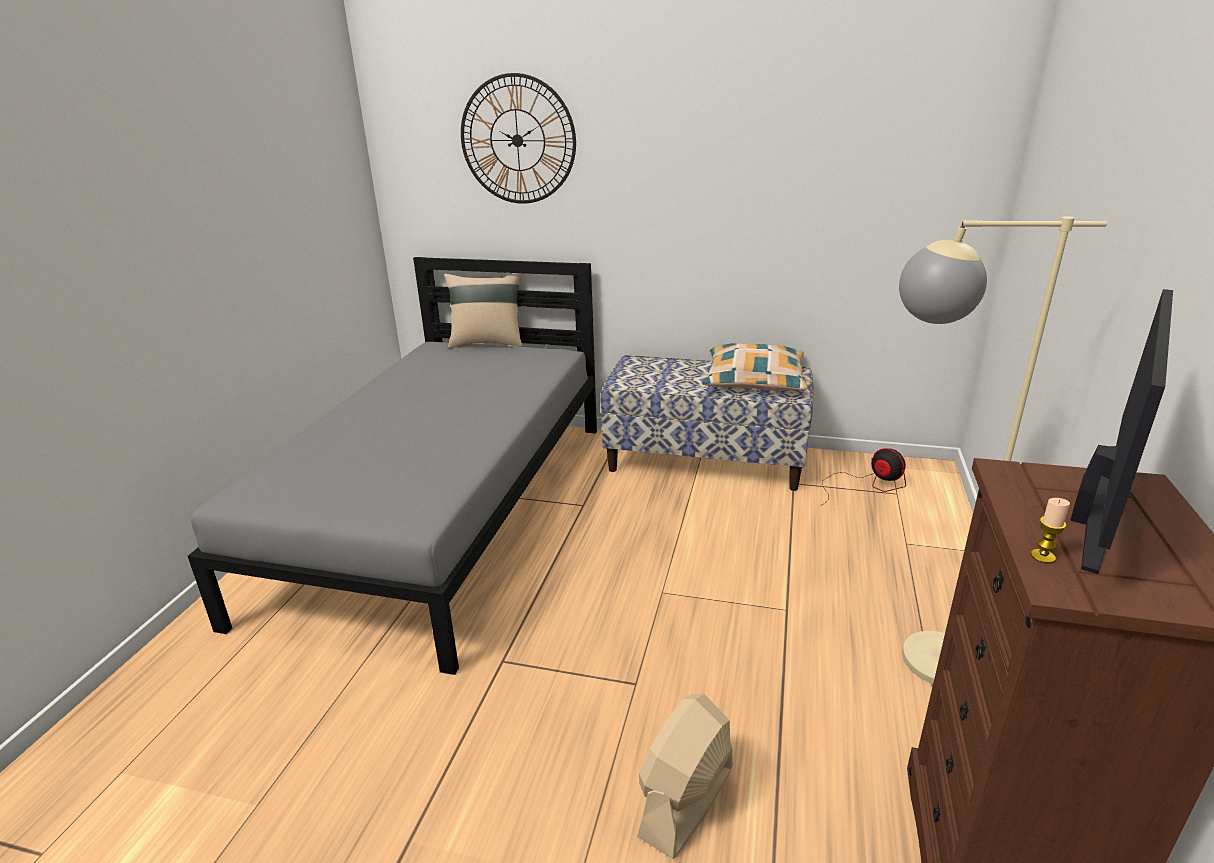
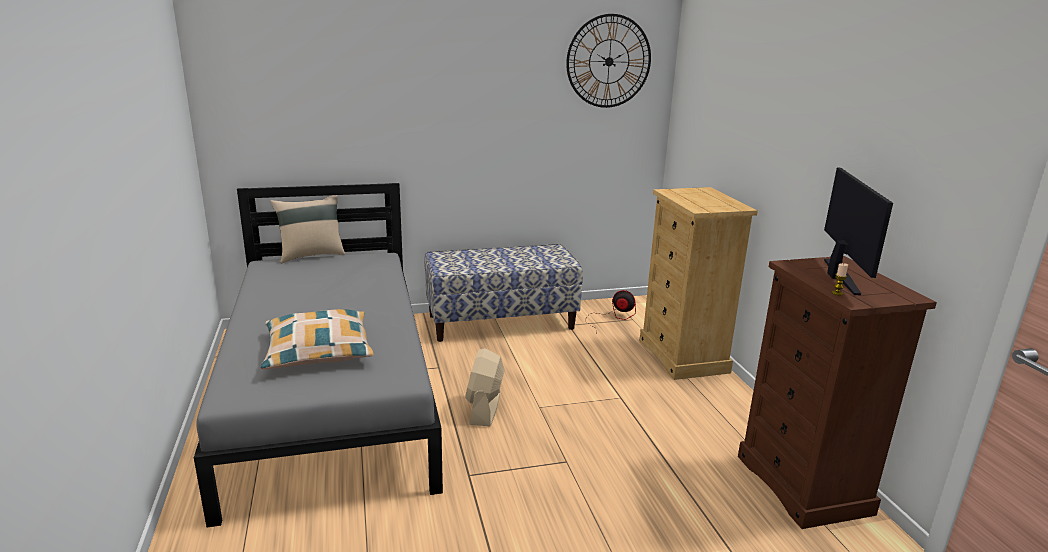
camera: 30 degrees left, 5 degrees down
wall clock [461,73,576,204] -> wall clock moved to [566,14,651,108]
beige fan [637,694,733,859] -> beige fan moved to [465,348,505,426]
pillow [702,343,807,391] -> pillow moved to [261,309,373,369]
beige floor lamp [899,216,1107,684] -> none
none -> beige dresser [640,187,758,380]

